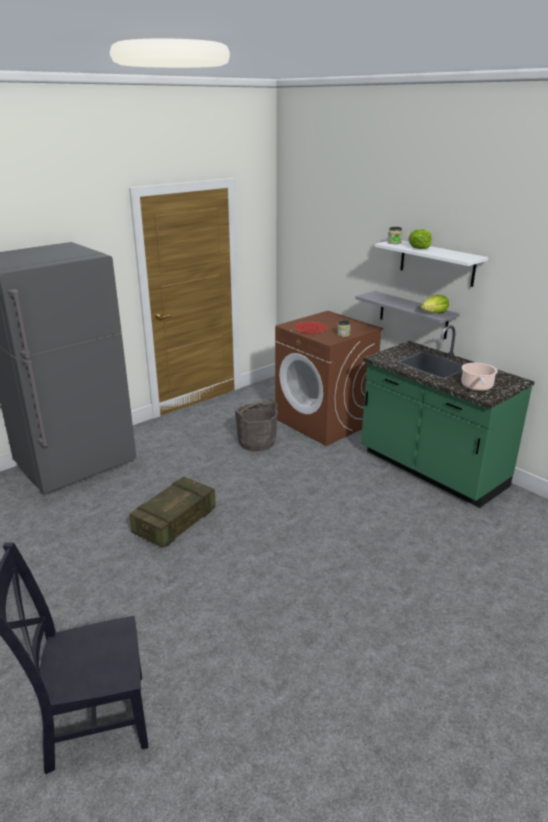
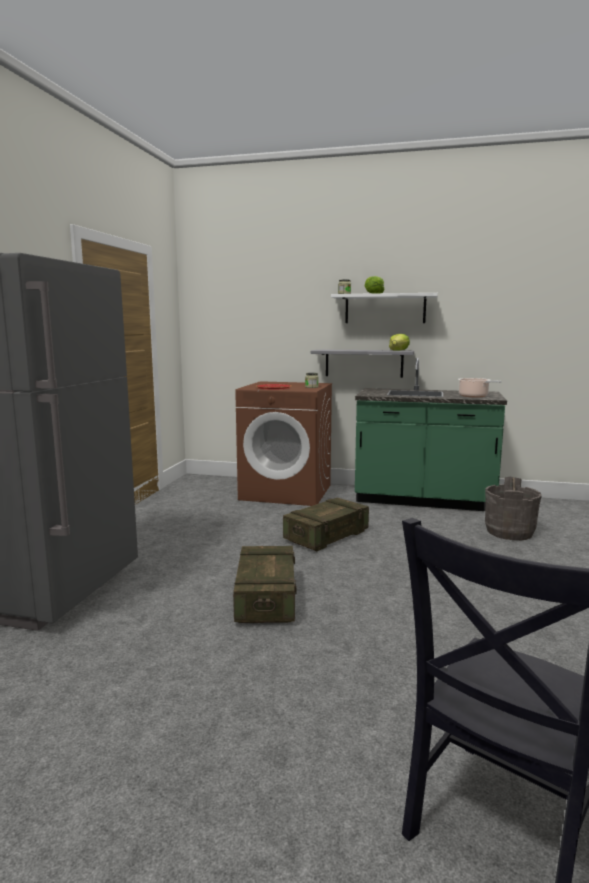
camera: 35 degrees left, 15 degrees down
grey bucket [234,400,278,451] -> grey bucket moved to [485,477,542,540]
none -> crate [283,498,369,551]

